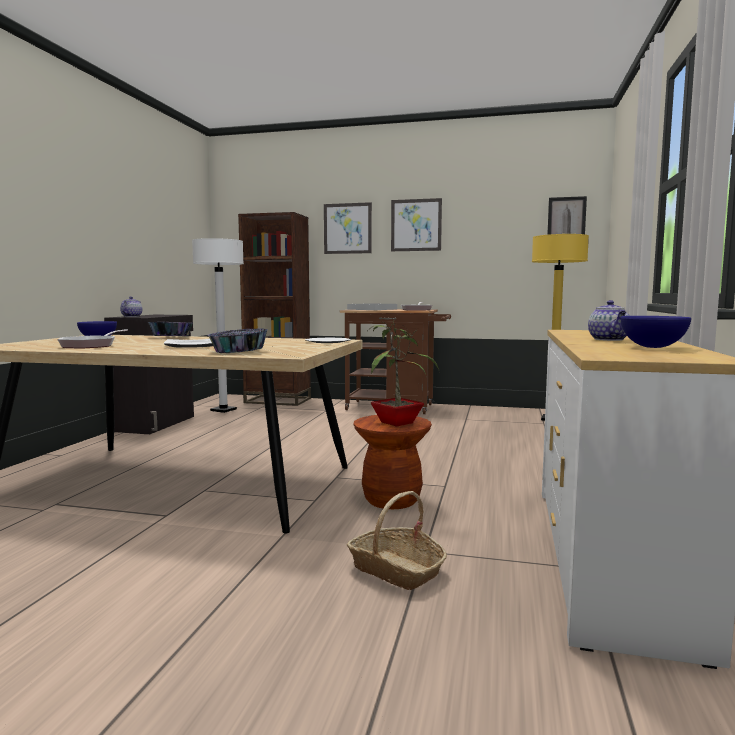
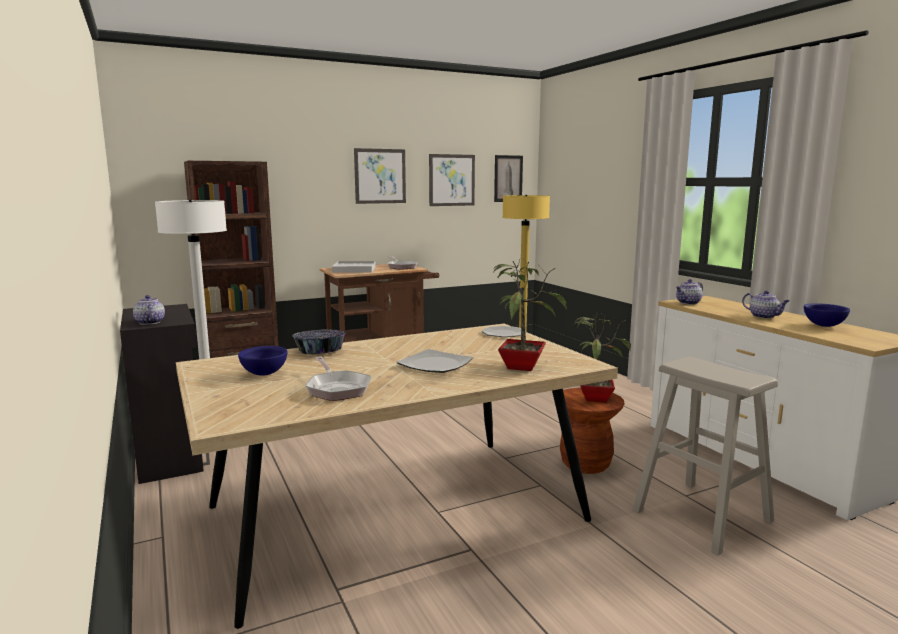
camera: 40 degrees left, 5 degrees up
bowl [208,328,267,353] -> potted plant [493,261,567,371]
picture [324,202,372,254] -> picture moved to [429,154,475,206]
basket [347,491,447,590] -> beige stool [633,357,778,555]
none -> teapot [676,279,703,305]

